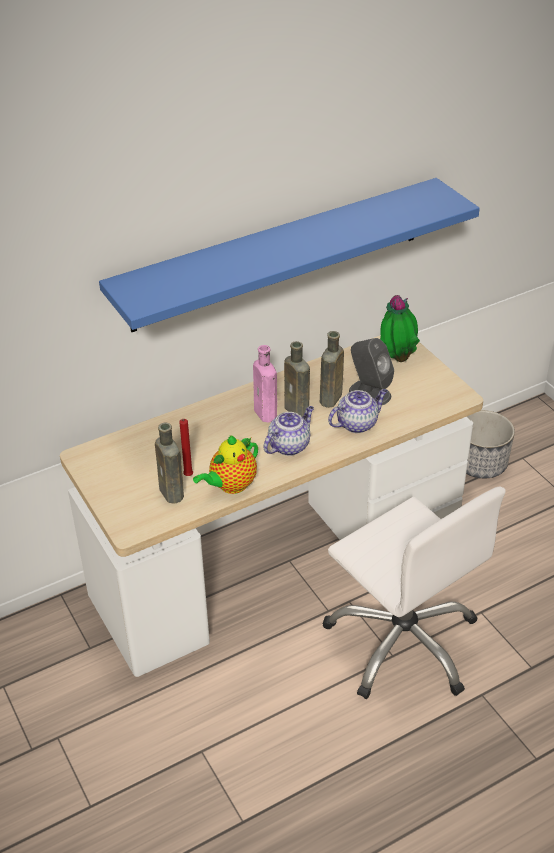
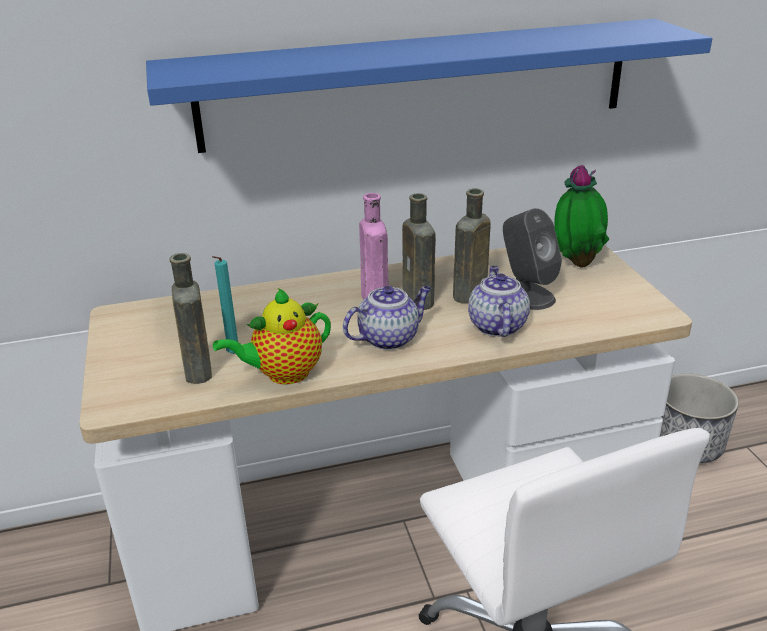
camera: 15 degrees right, 10 degrees down
red candle [179,419,193,476] -> turquoise candle [212,256,238,354]
teapot [328,389,387,433] -> teapot turned 75 degrees counterclockwise [468,266,530,337]

